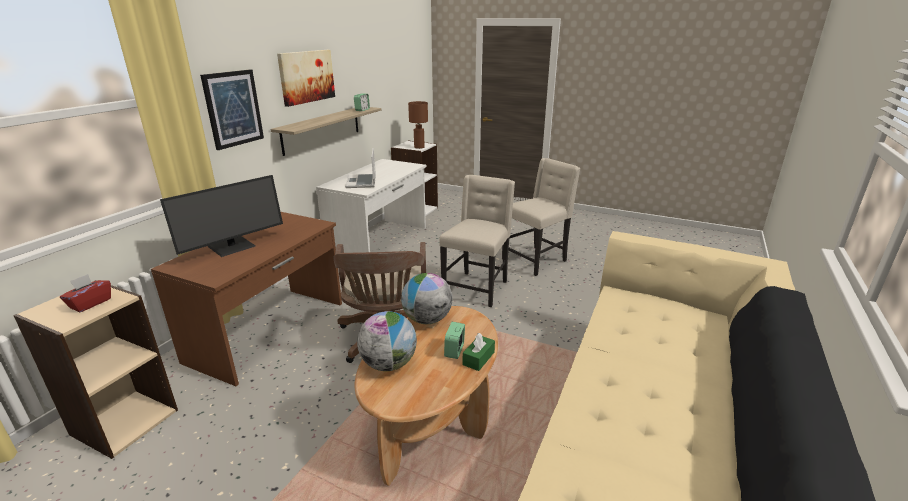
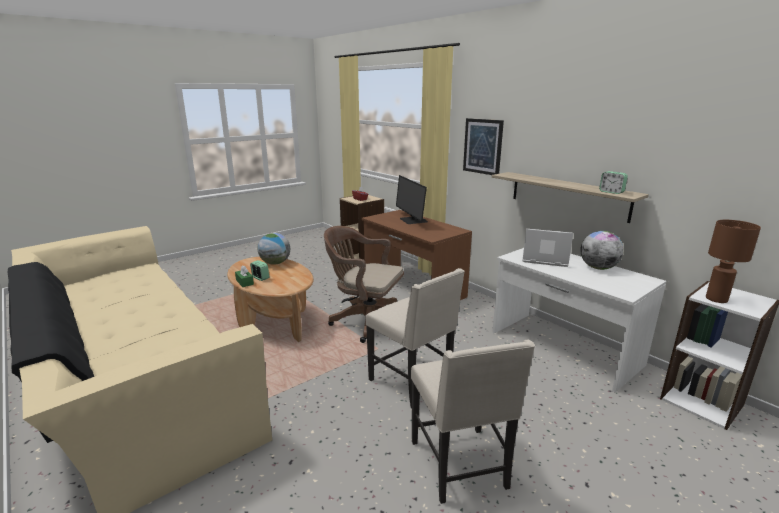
camera: 115 degrees right, 5 degrees down
picture [277,50,335,107] -> none
globe [401,273,452,324] -> globe moved to [580,231,624,270]

